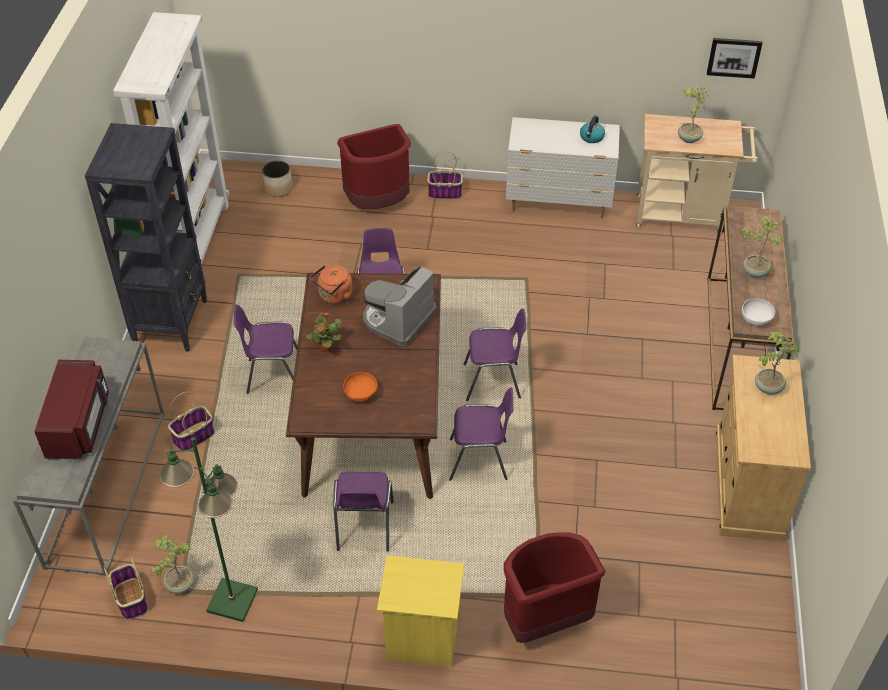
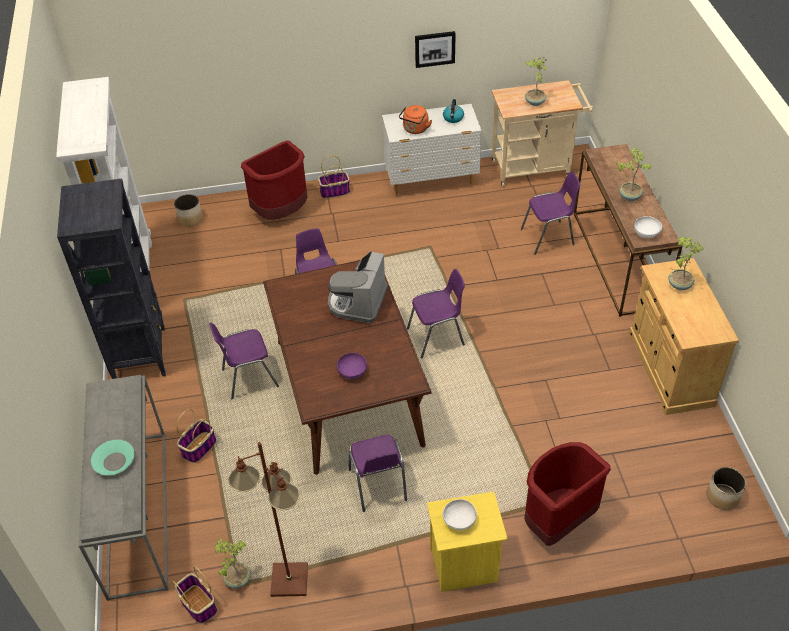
camera: 15 degrees left, 0 degrees up
red microwave [34,360,109,460] -> turquoise bowl [91,440,134,475]
green floor lamp [159,437,258,622] -> brown floor lamp [229,442,308,597]
potted plant [306,312,342,353] -> none
orange kettle [310,265,353,304] -> orange kettle moved to [399,105,432,134]
orange bowl [343,372,378,402] -> purple bowl [337,353,367,379]
purple chair [449,388,513,481] -> purple chair moved to [521,171,581,255]
picture [707,38,762,79] -> picture moved to [415,31,456,68]
none -> white bowl [443,499,477,530]
none -> planter [706,467,746,510]

